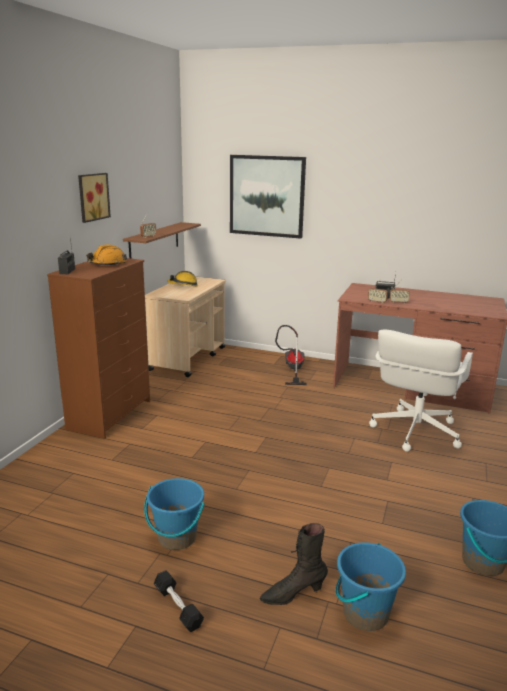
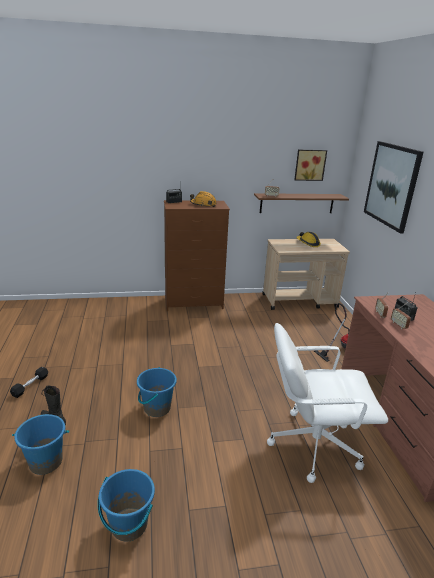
camera: 60 degrees right, 5 degrees up
picture [78,173,111,223] -> picture moved to [294,149,327,181]
blue bucket [144,478,205,550] -> blue bucket moved to [137,367,177,417]

